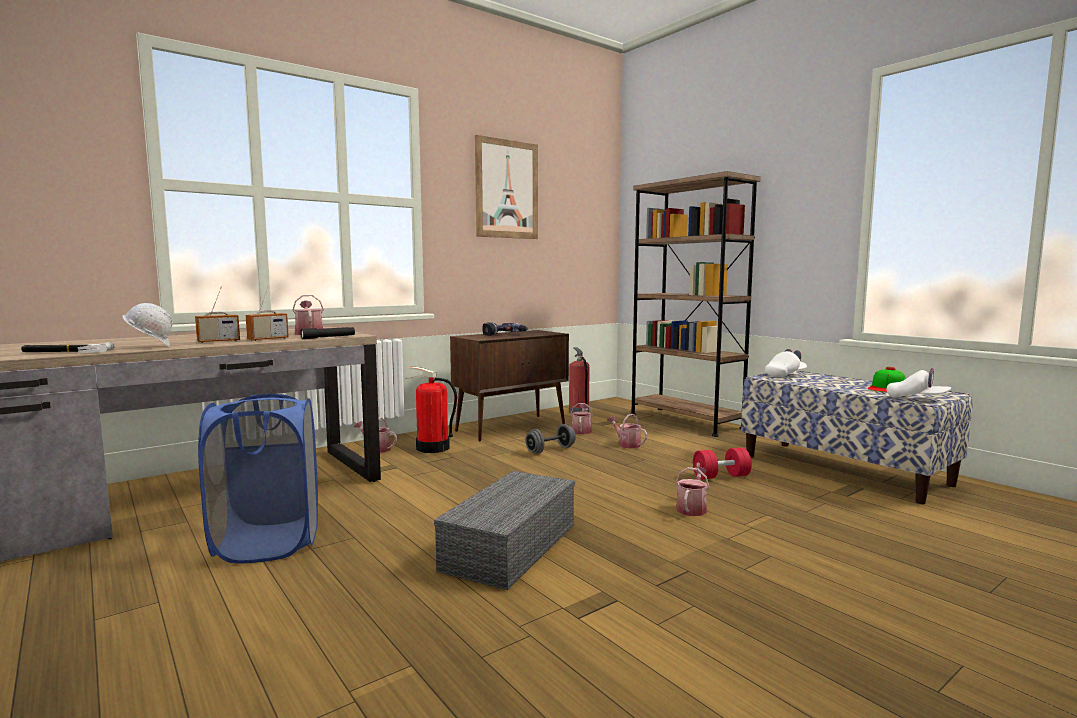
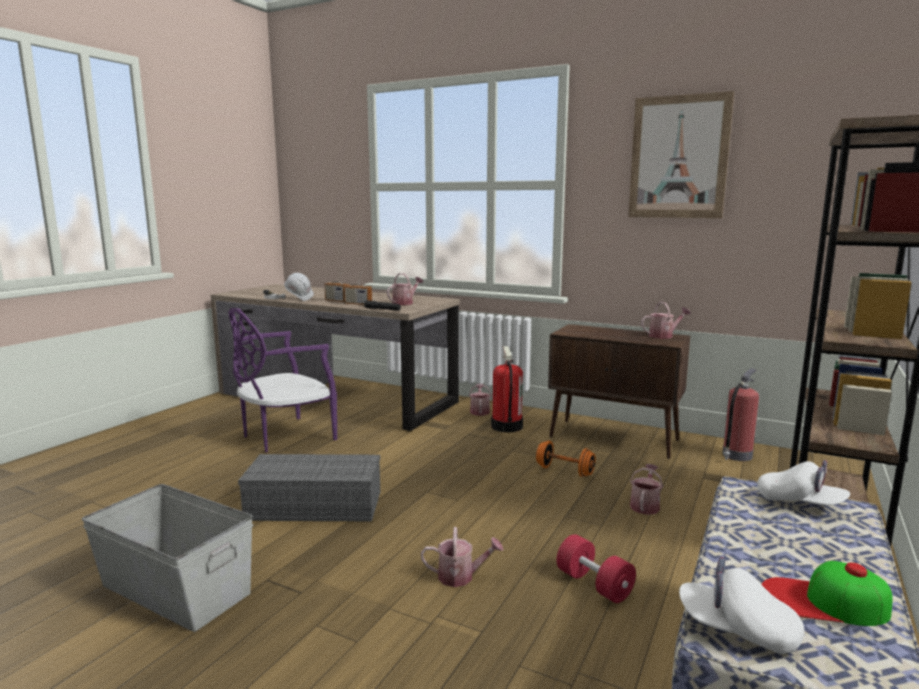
camera: 65 degrees right, 5 degrees up
blue laundry basket [198,394,318,563] -> purple chair [228,308,337,452]
power drill [482,322,528,336] -> none
grey dumbbell [525,424,576,454] -> orange dumbbell [536,441,595,477]
watering can [571,403,593,434] -> watering can moved to [641,302,691,339]
white cap [887,368,951,398] -> white cap turned 105 degrees clockwise [679,557,804,654]
none -> grey storage box [82,484,253,632]

